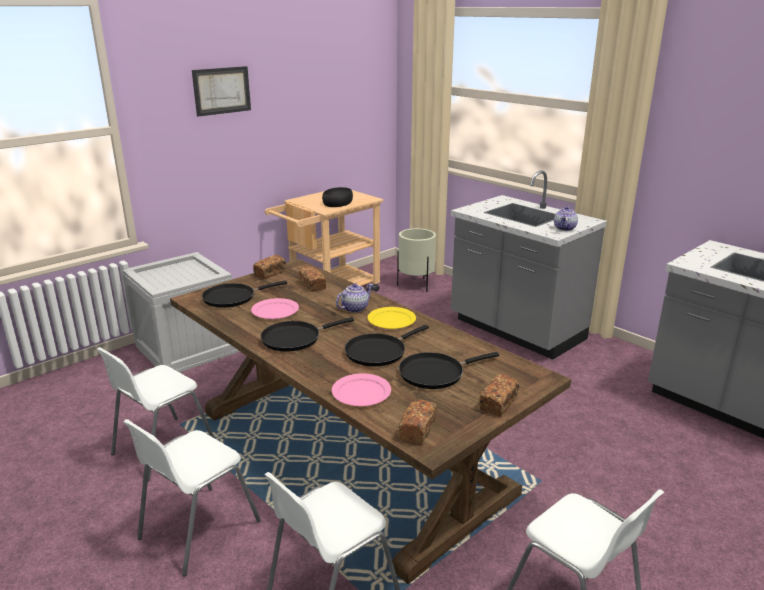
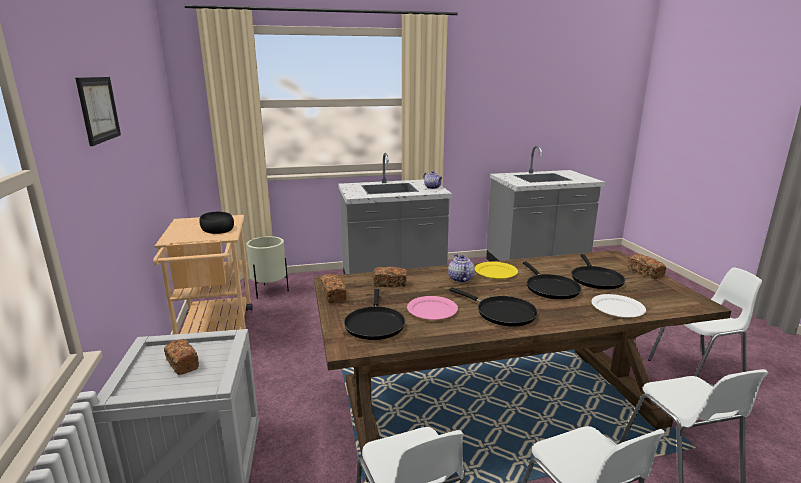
camera: 60 degrees left, 5 degrees down
black frying pan [260,317,354,352] -> black frying pan turned 45 degrees counterclockwise [449,288,538,327]
pink plate [332,373,391,406] -> white plate [591,294,646,318]
bread [398,399,437,445] -> bread moved to [164,339,199,375]

